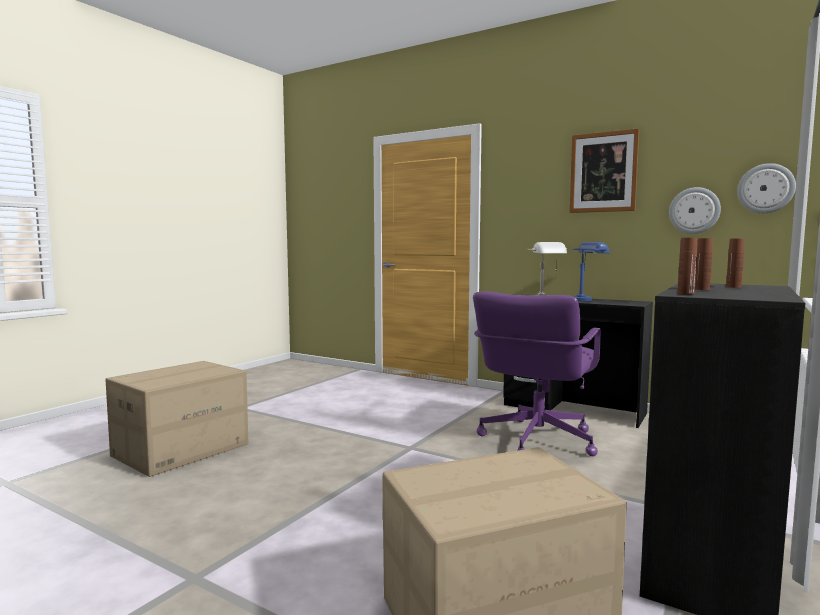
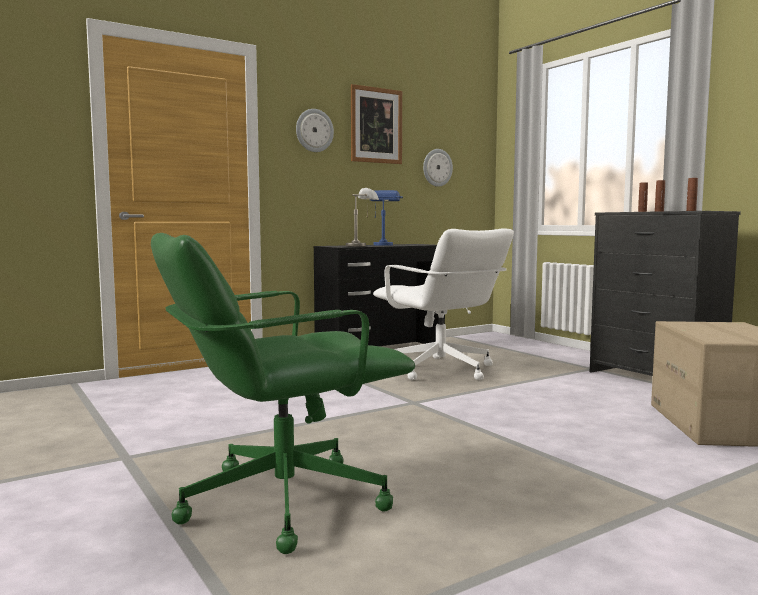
camera: 65 degrees left, 0 degrees up
cardboard box [105,361,248,477] -> green office chair [151,233,415,554]
purple office chair [473,291,601,456] -> white office chair [373,228,514,380]
wall clock [737,163,796,213] -> wall clock moved to [296,109,334,152]

